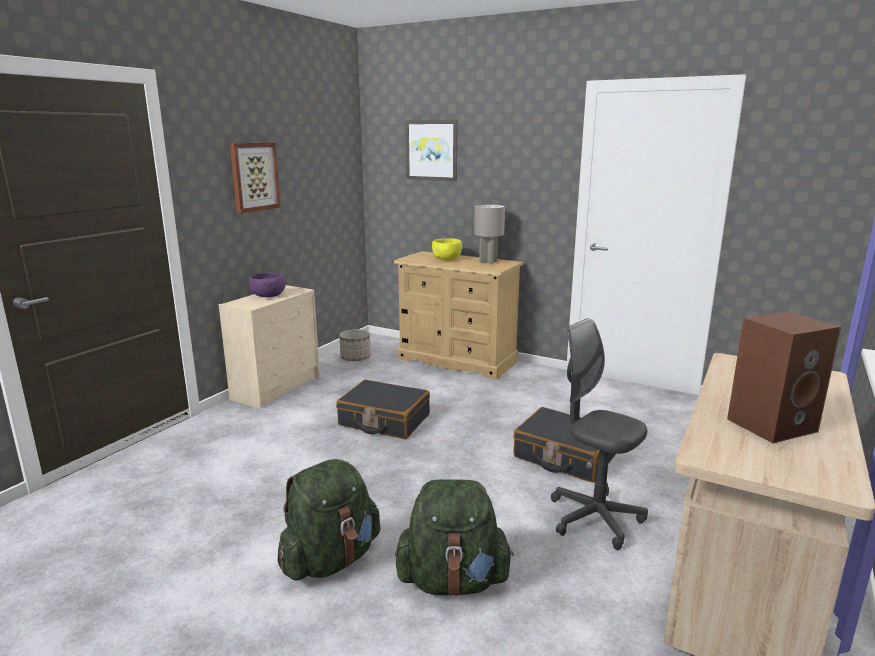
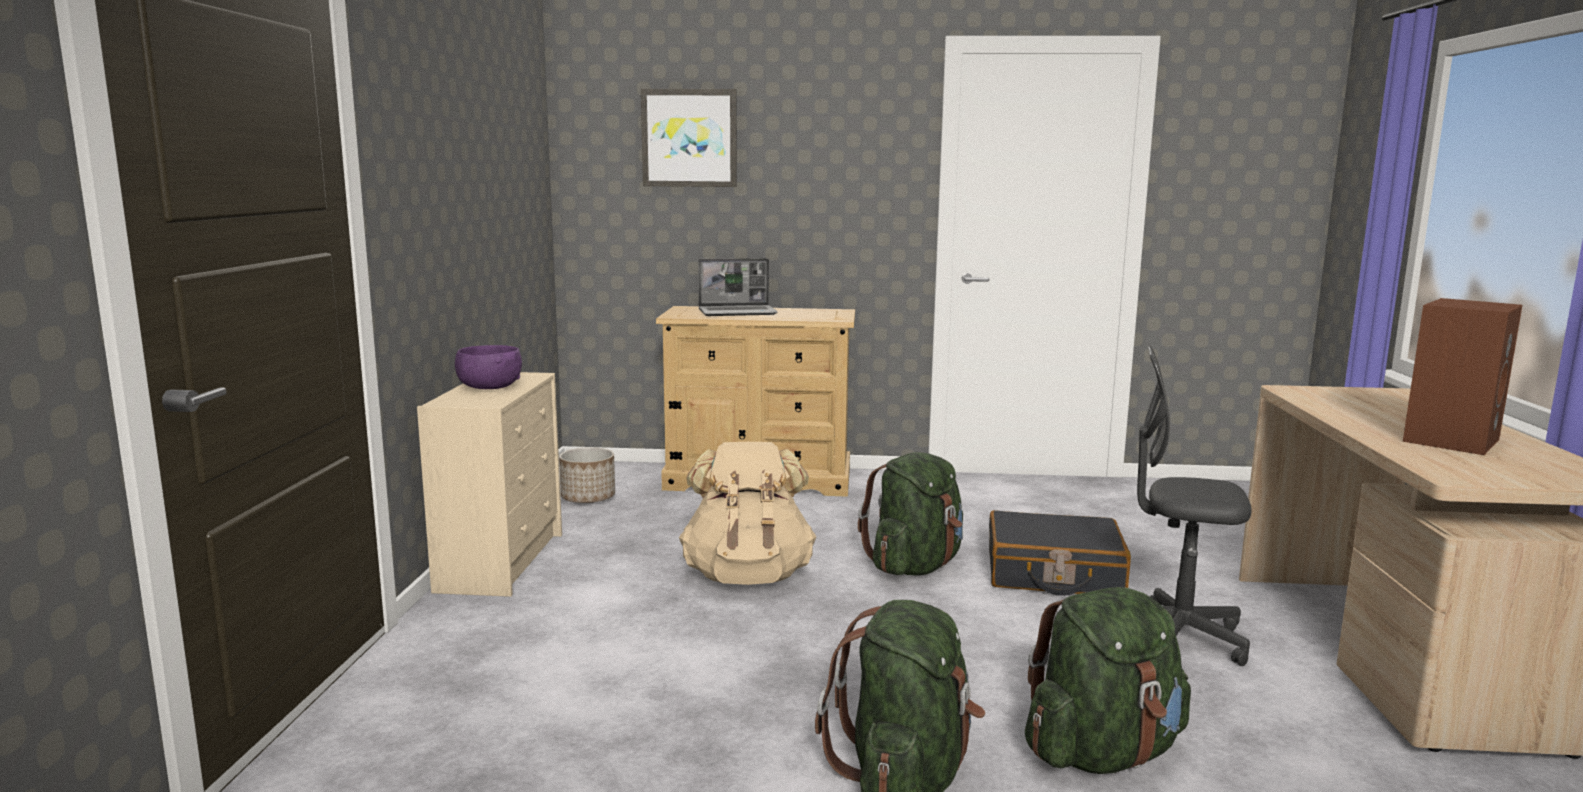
camera: 25 degrees left, 5 degrees down
picture [230,143,280,213] -> none
black suitcase [336,380,430,439] -> beige backpack [679,442,817,585]
yellow bowl [432,238,462,261] -> laptop [698,258,778,316]
grey table lamp [474,204,505,264] -> none
none -> green backpack [858,452,963,576]

